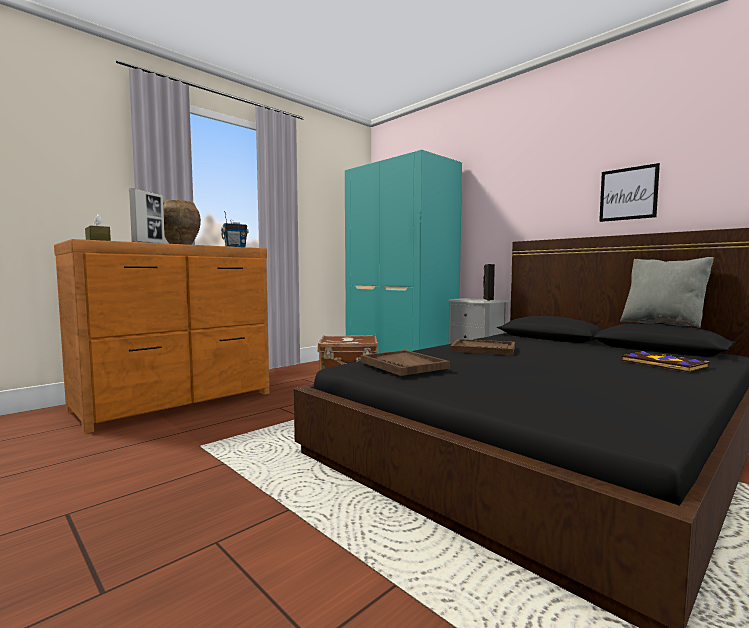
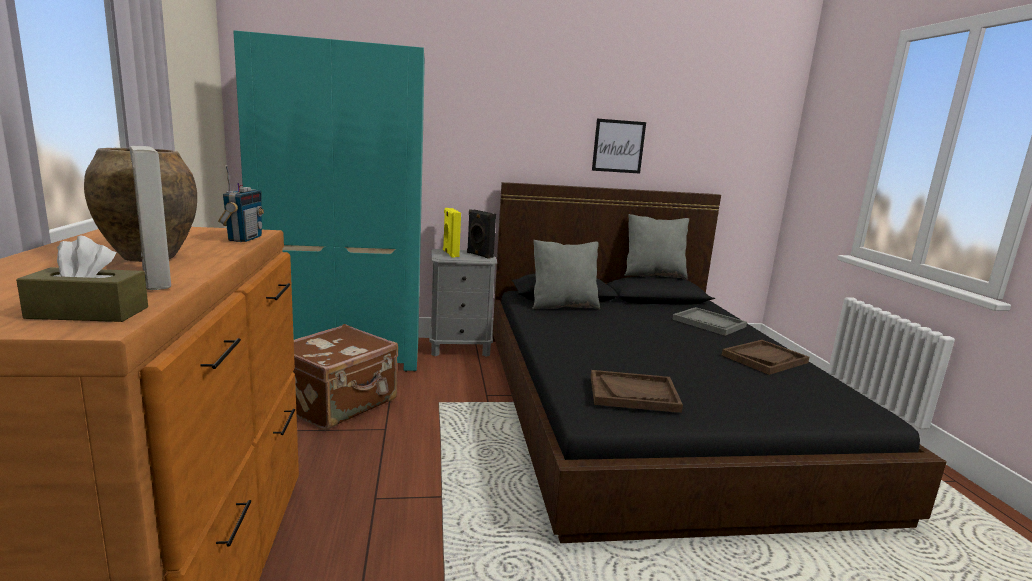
camera: 55 degrees left, 10 degrees up
brown tray [450,339,515,355] -> brown tray moved to [722,340,809,375]
book [621,351,710,372] -> grey tray [672,307,747,336]
none -> yellow speaker [443,208,461,258]
none -> grey pillow [532,240,600,310]

